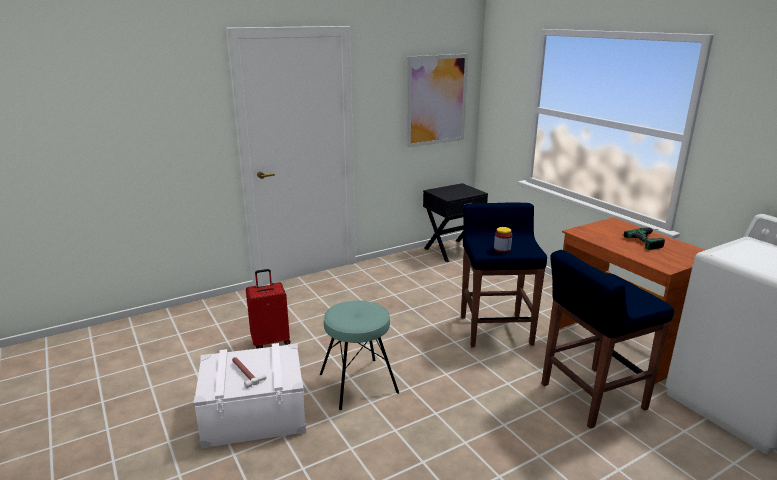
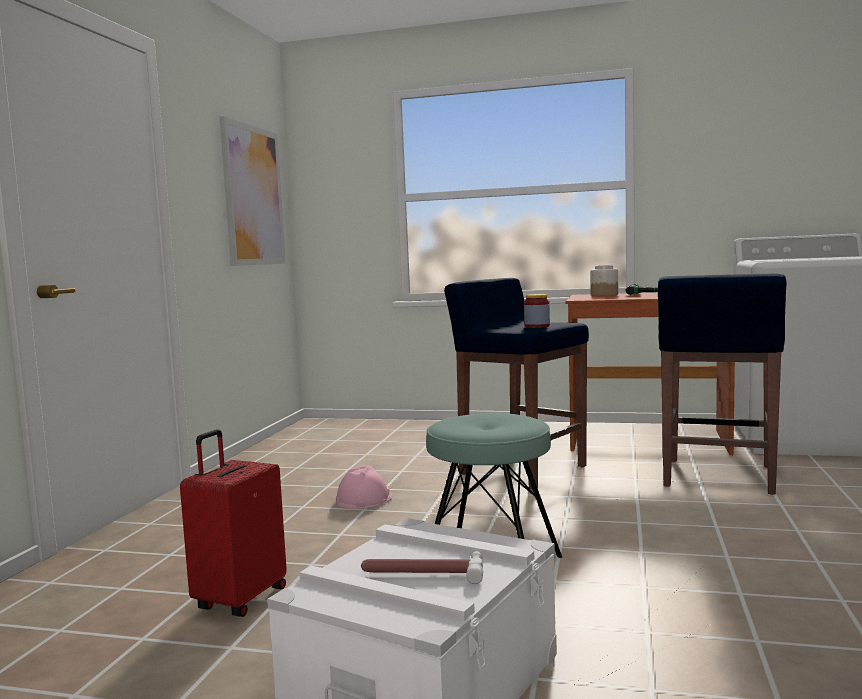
camera: 45 degrees left, 15 degrees down
black nightstand [423,183,488,262] -> none
none -> pink hard hat [336,465,393,509]
none -> jar [590,265,618,296]

